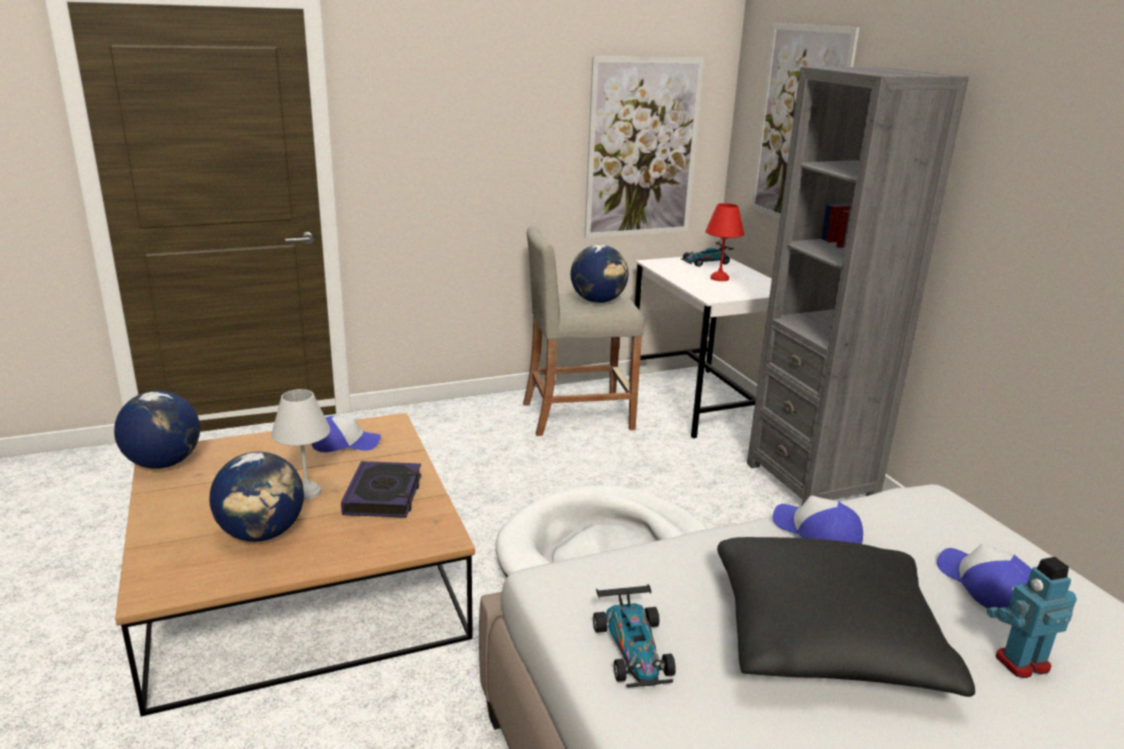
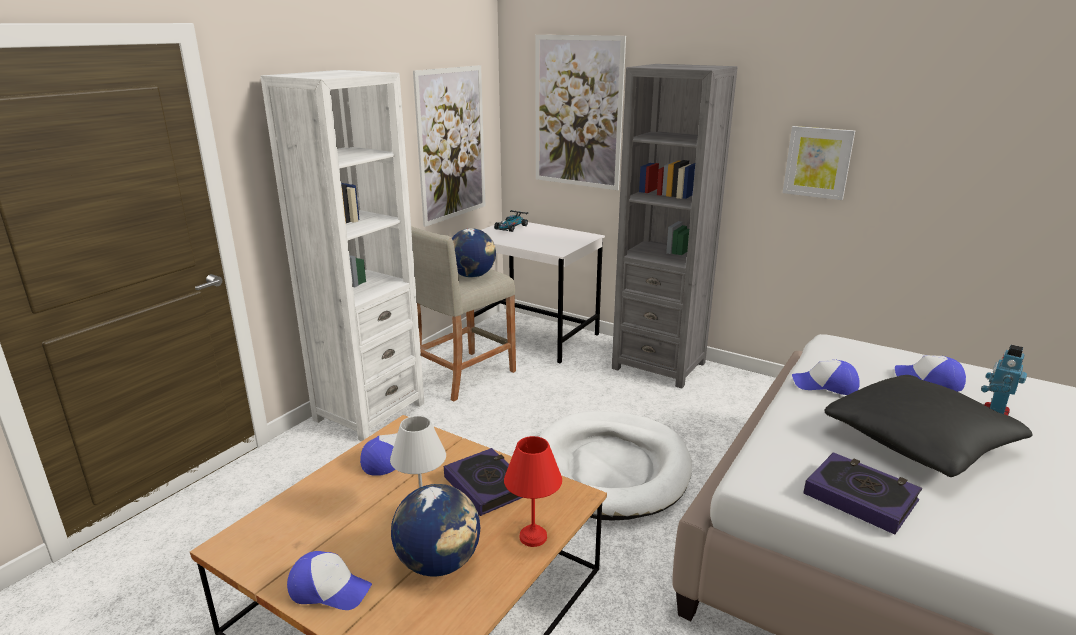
camera: 35 degrees left, 0 degrees up
globe [114,391,200,469] -> none
toy car [593,584,676,688] -> book [803,452,922,534]
red table lamp [705,203,744,281] -> red table lamp moved to [504,436,562,547]
none -> white bookcase [260,70,424,441]
none -> cap [287,551,372,610]
none -> picture [783,126,855,200]

